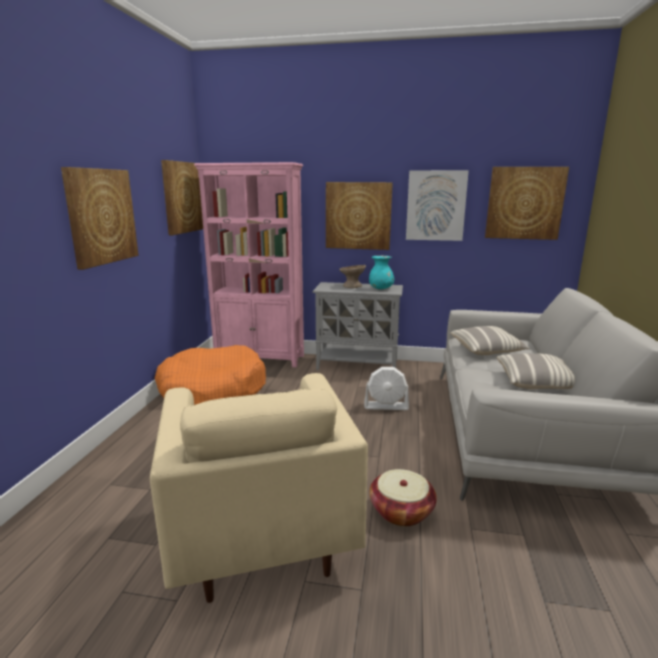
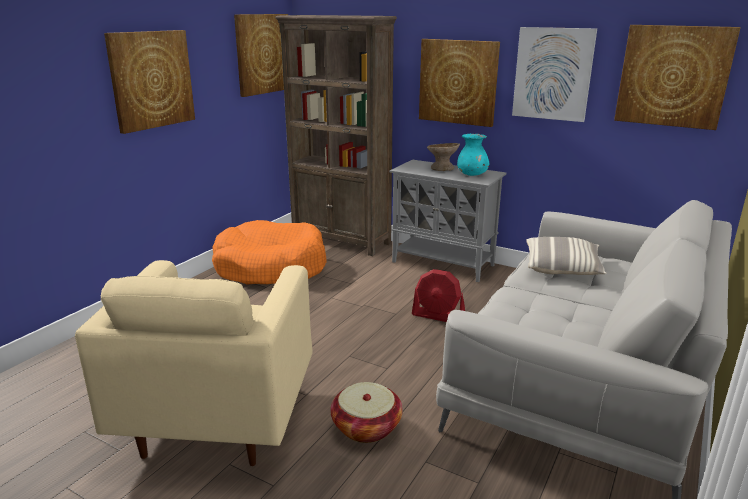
camera: 20 degrees right, 5 degrees up
pink bookcase [194,162,304,367] -> brown bookcase [275,15,397,256]
white fan [364,367,409,410] -> red fan [412,269,465,322]
pillow [497,353,575,389] -> none

